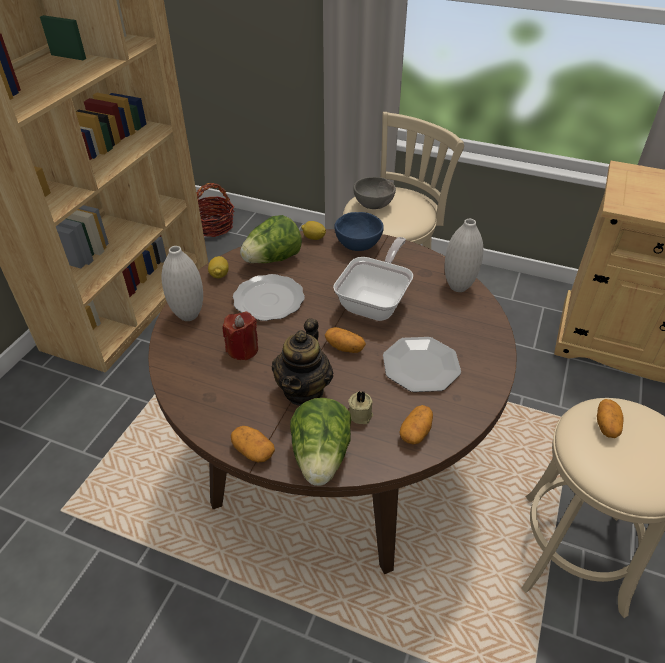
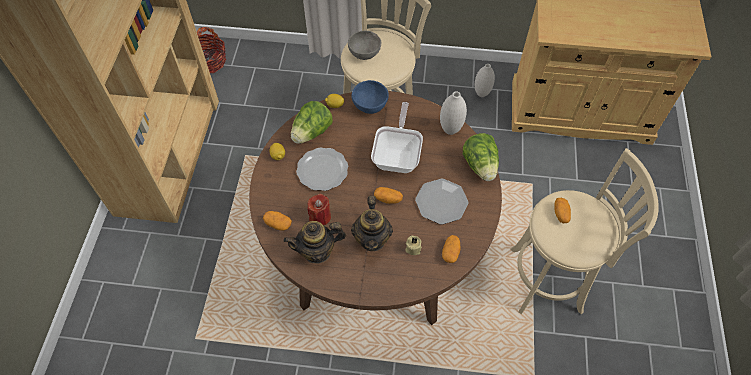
camera: 15 degrees left, 15 degrees up
white vase [162,246,203,321] -> white vase moved to [475,64,495,97]
potato [231,426,275,463] -> potato moved to [263,211,292,231]
lettuce [290,398,351,486] -> lettuce moved to [463,133,499,181]
none -> teapot [284,221,346,264]

